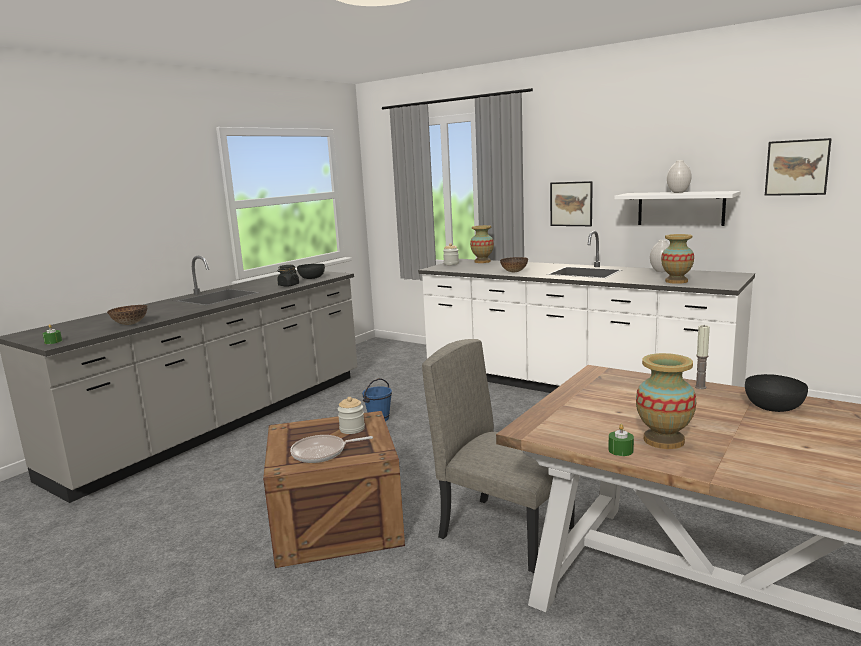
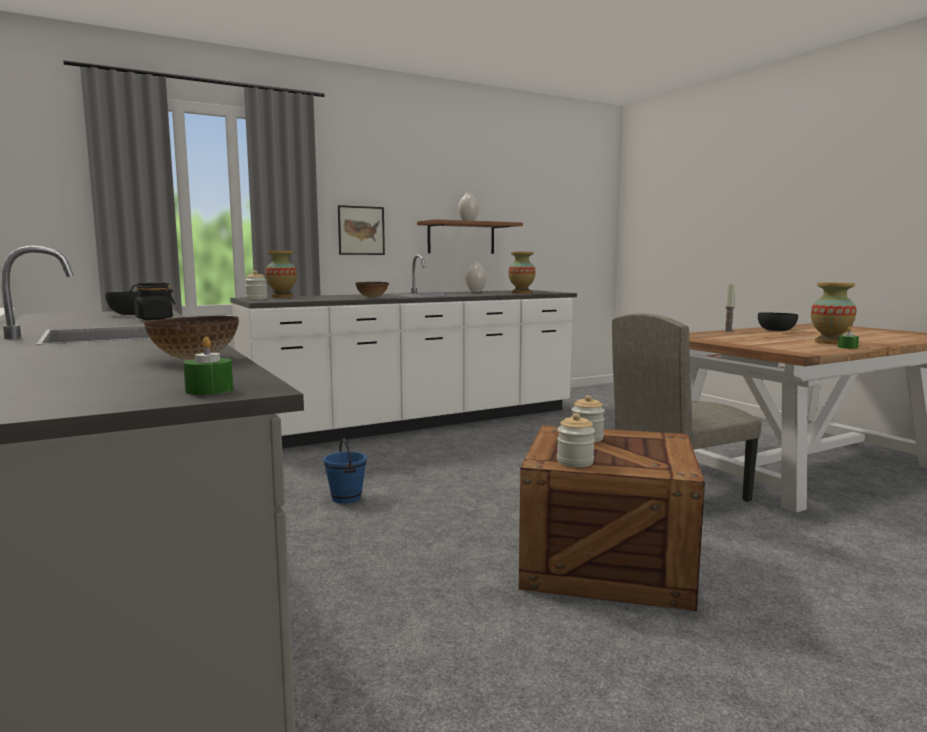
camera: 65 degrees left, 5 degrees down
frying pan [290,435,373,463] -> none
white shelf [614,191,741,226] -> brown shelf [417,219,523,254]
picture [765,138,832,196] -> none
none -> jar [557,413,595,467]

